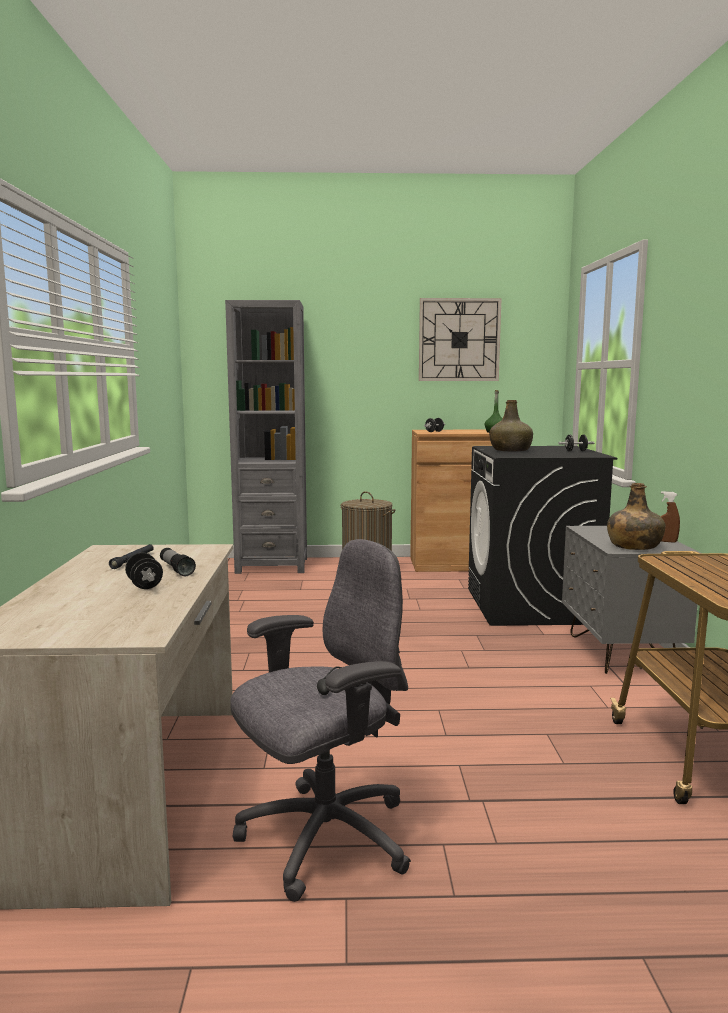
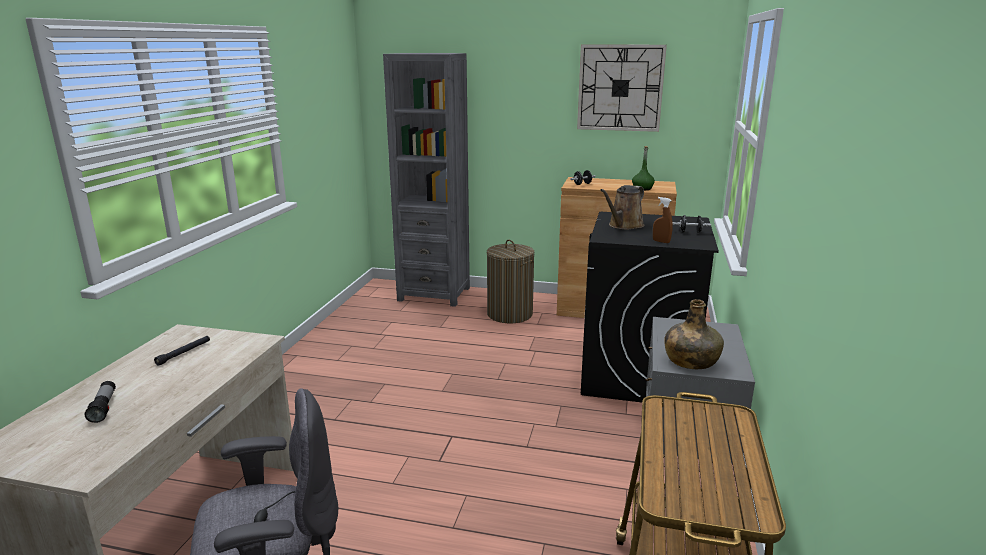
camera: 15 degrees right, 10 degrees up
black dumbbell [125,553,163,589] -> none
flashlight [160,548,196,576] -> flashlight moved to [85,381,116,423]
green bottle [489,400,533,451] -> brown watering can [600,185,644,230]
brown spray bottle [660,491,680,543] -> brown spray bottle moved to [653,197,673,243]

